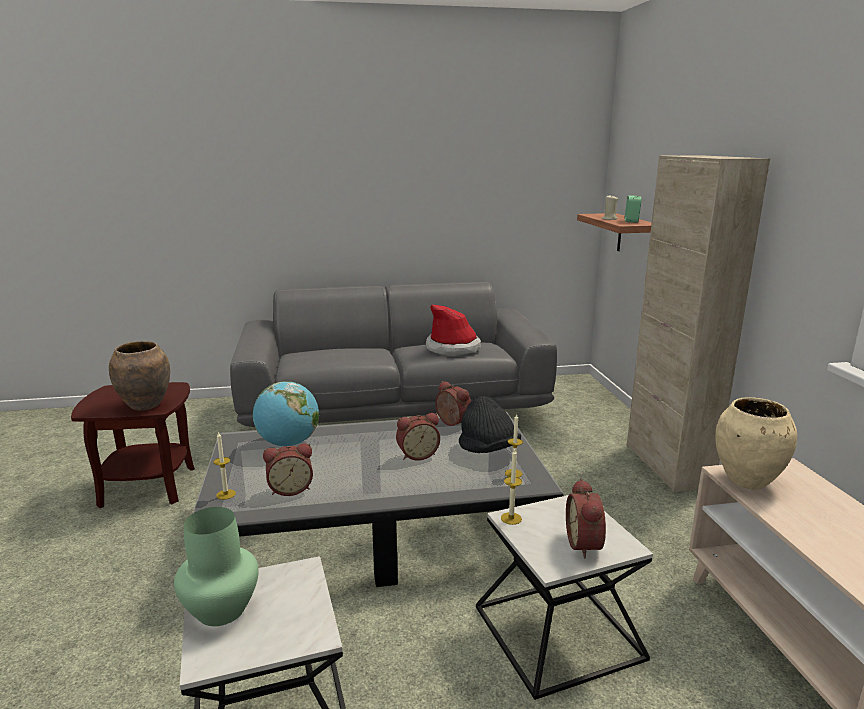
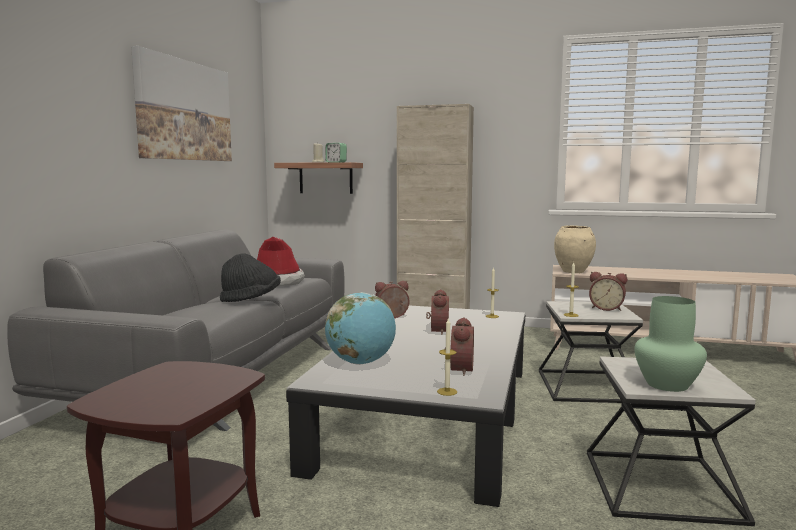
camera: 65 degrees left, 10 degrees down
brown vase [109,341,170,411] -> none
black hat [459,396,521,453] -> black hat moved to [220,253,281,302]
none -> picture [131,46,232,161]

